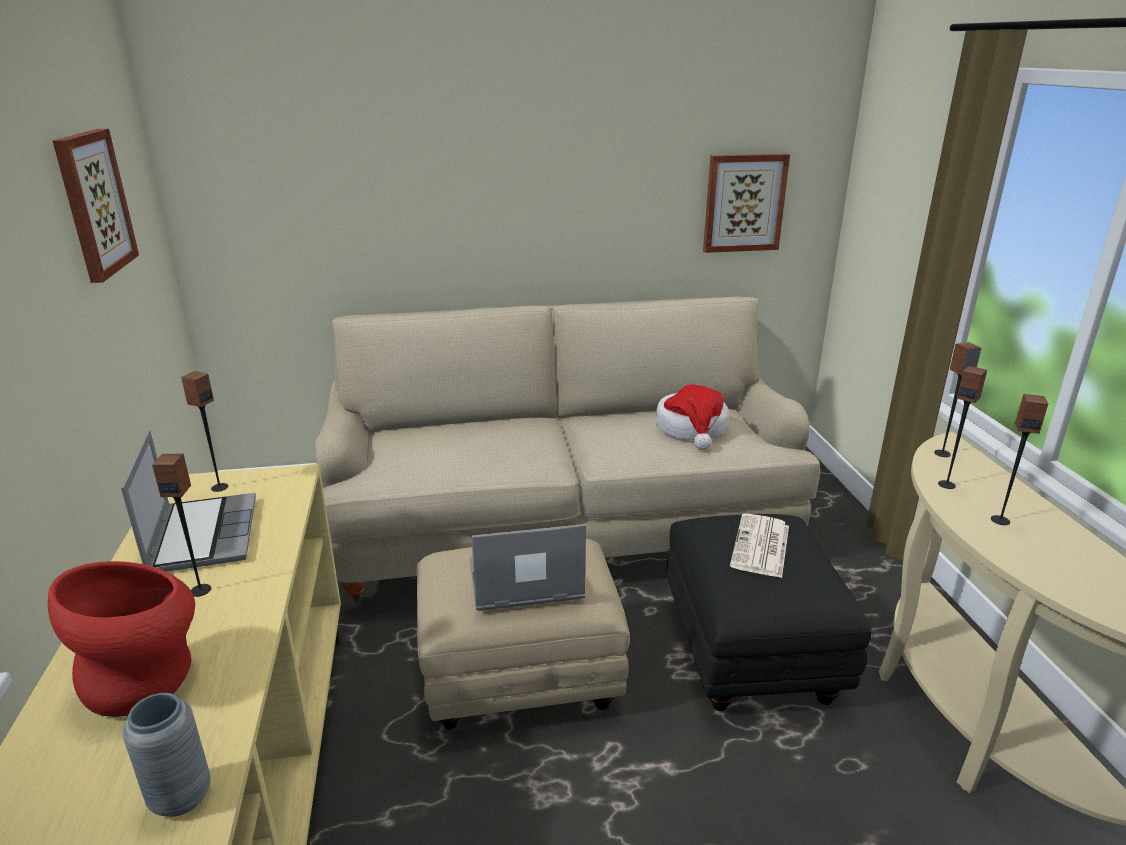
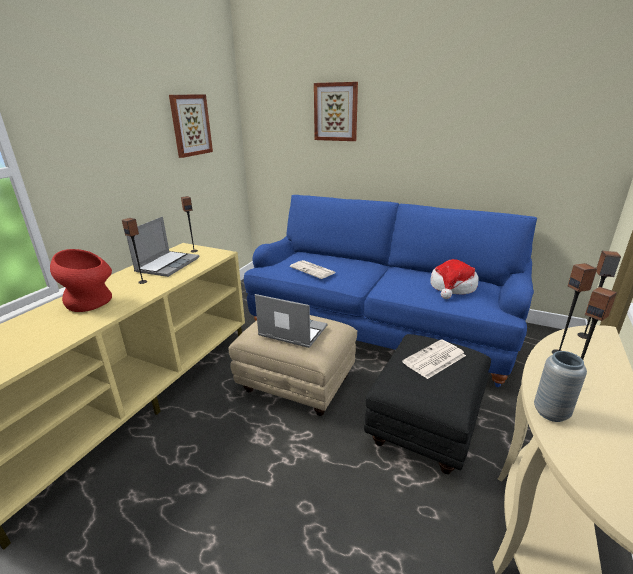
camera: 35 degrees right, 0 degrees up
grey vase [123,693,211,817] -> grey vase moved to [534,351,587,422]
beige sofa [315,296,820,602] -> blue sofa [244,195,537,387]
picture [703,154,790,253] -> picture moved to [314,82,358,141]
none -> newspaper [290,260,336,279]

